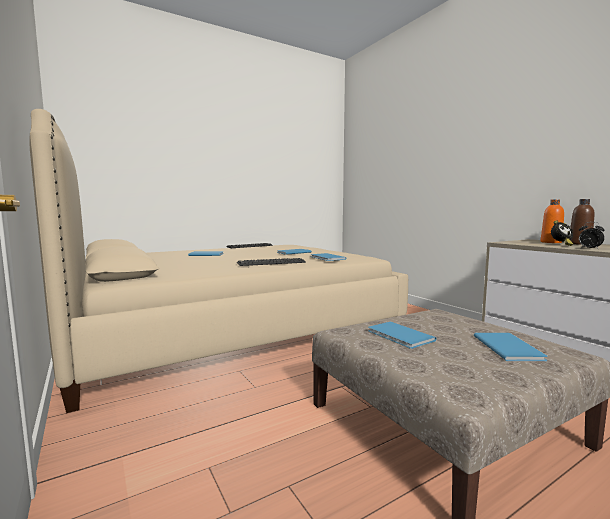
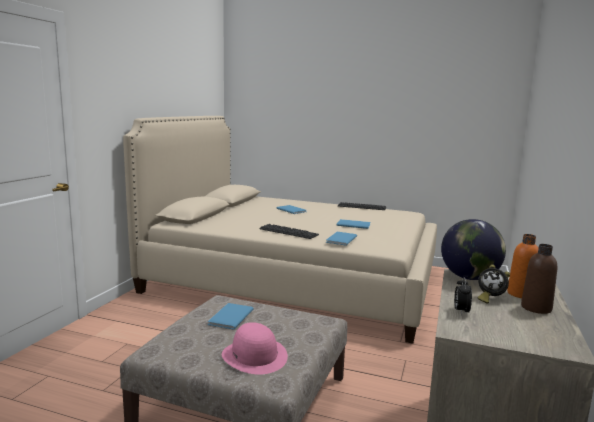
camera: 50 degrees right, 5 degrees up
blue book [474,333,548,361] -> pink hat [222,322,288,375]
none -> globe [441,219,506,280]

